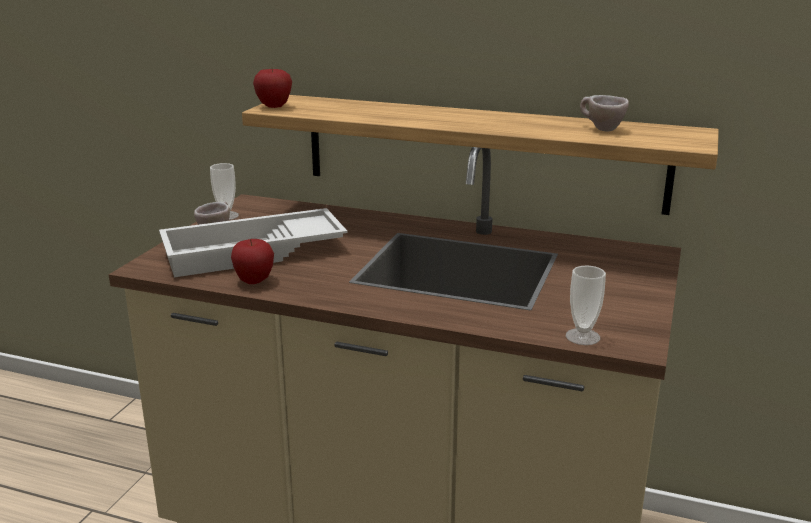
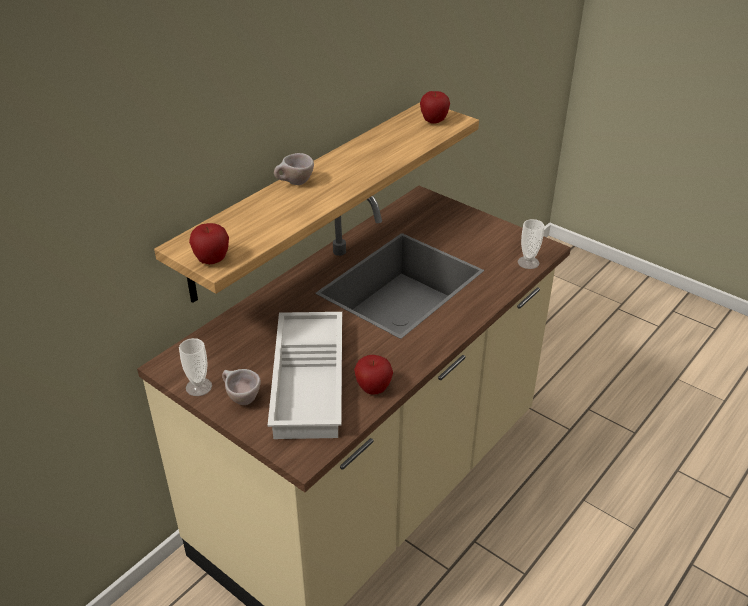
camera: 70 degrees left, 15 degrees up
beige cup [580,95,629,132] -> beige cup moved to [274,153,314,185]
none -> apple [420,91,450,124]

